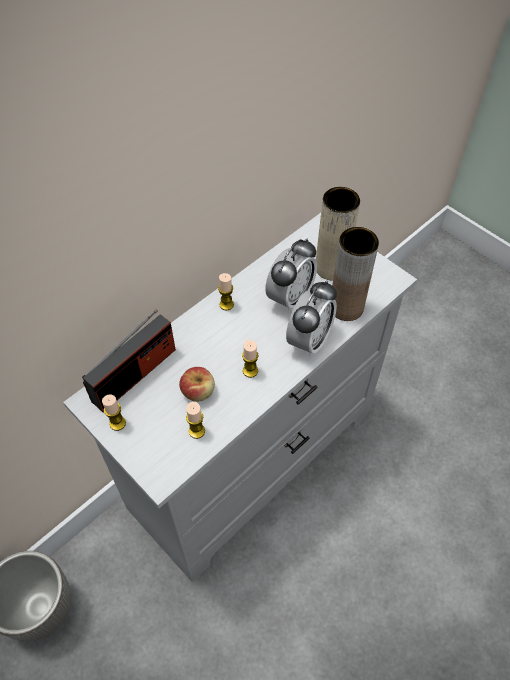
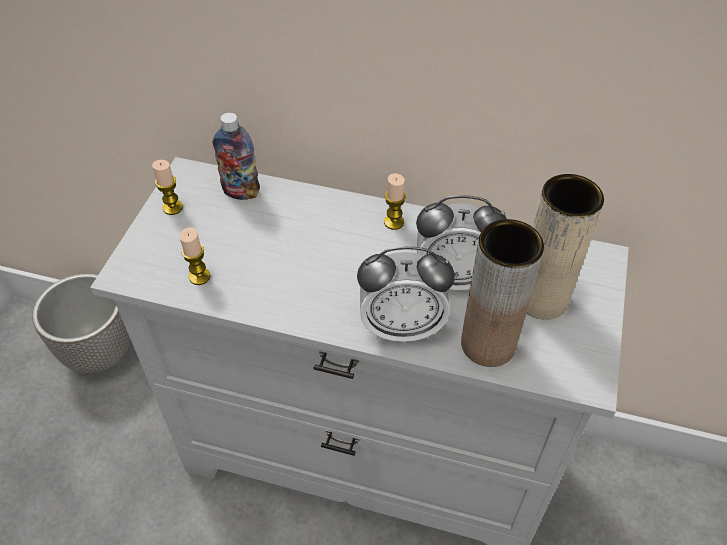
camera: 60 degrees right, 5 degrees down
radio [82,310,176,413] -> bottle [212,113,260,200]
apple [179,367,215,402] -> none
candle [242,340,259,378] -> none

